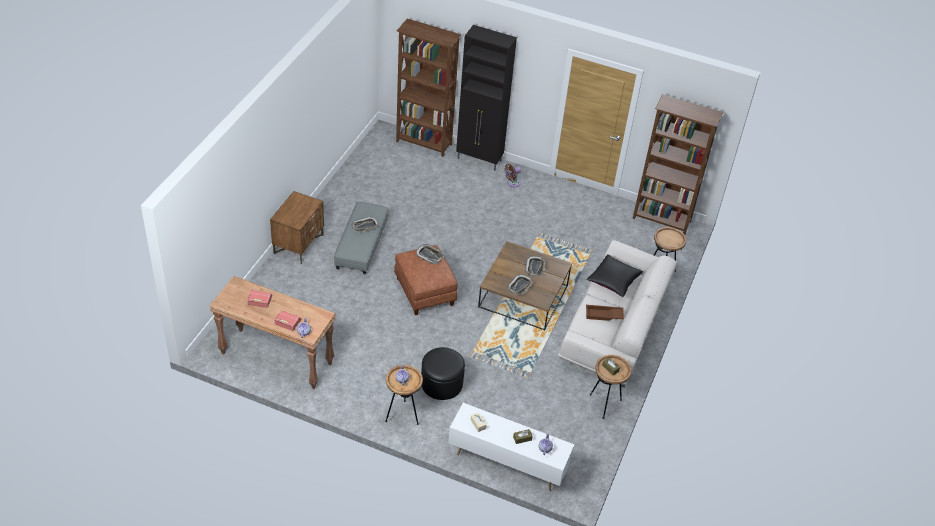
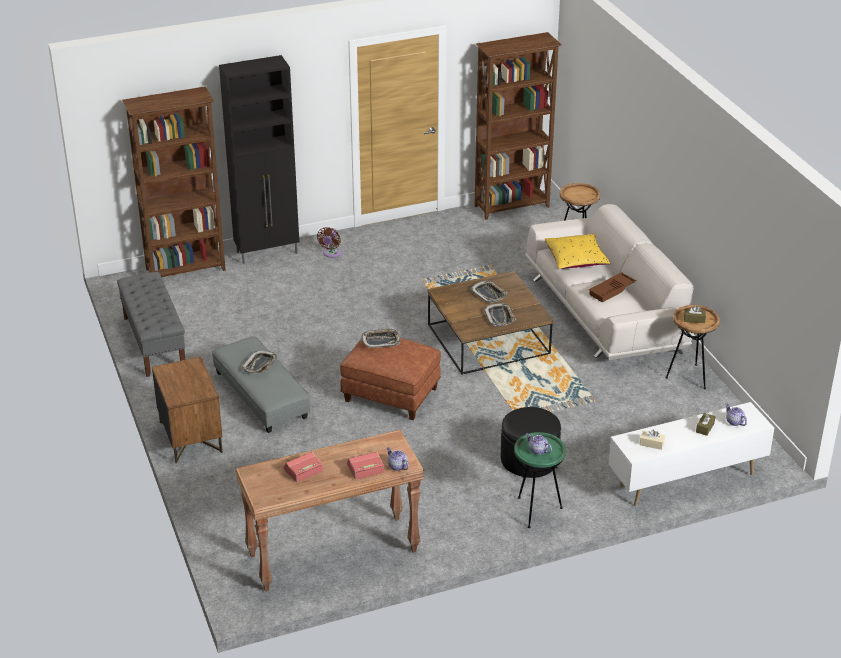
camera: 40 degrees left, 10 degrees down
brown side table [385,365,423,425] -> green side table [514,432,566,528]
black pillow [587,254,643,297] -> yellow pillow [545,234,610,269]
none -> grey bench [117,272,186,377]

